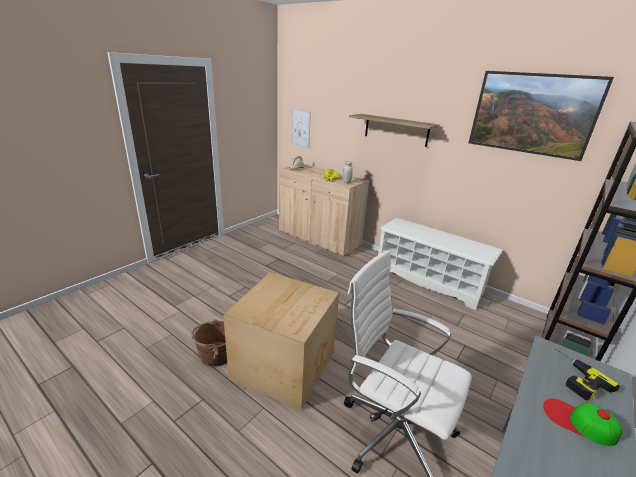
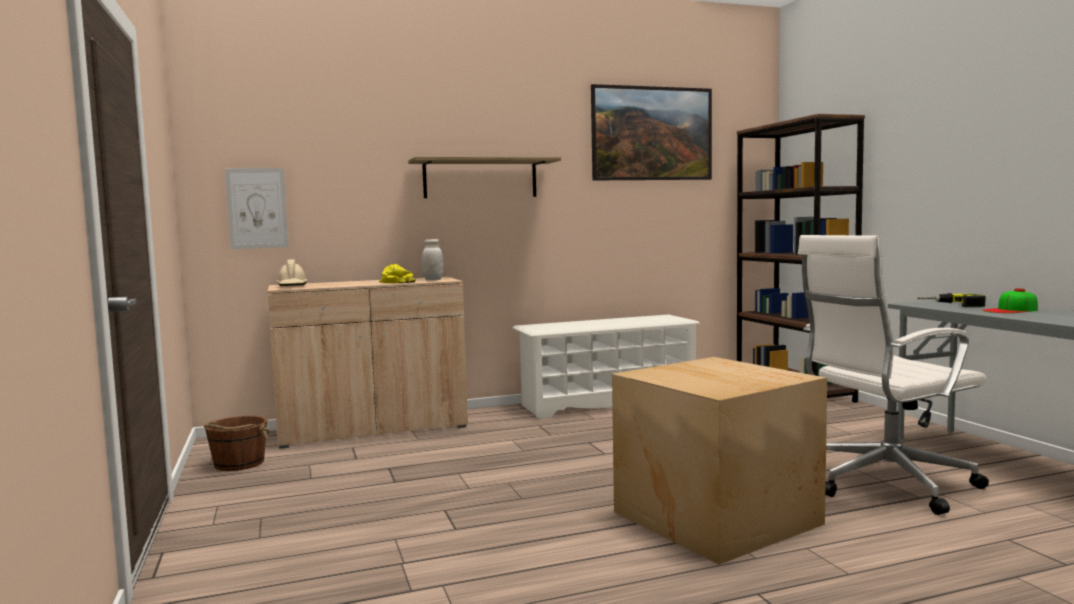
camera: 55 degrees left, 20 degrees down
brown bucket [191,319,227,367] -> brown bucket moved to [204,416,269,471]

